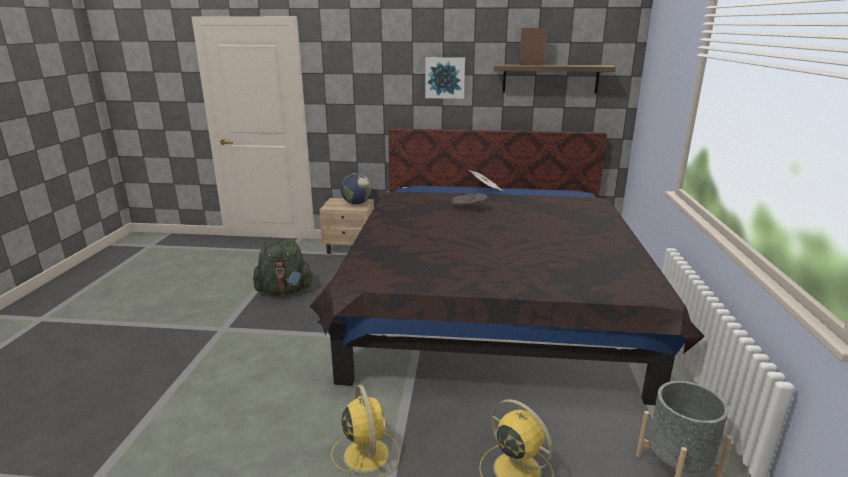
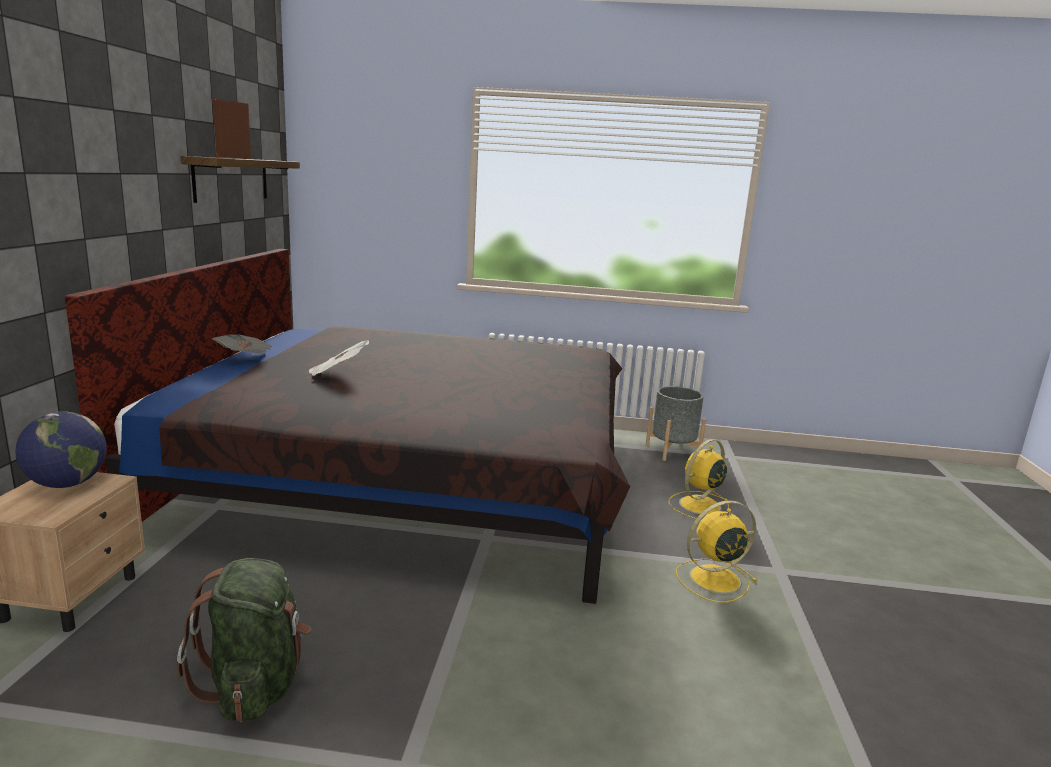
camera: 90 degrees left, 5 degrees down
picture [425,57,465,99] -> none

